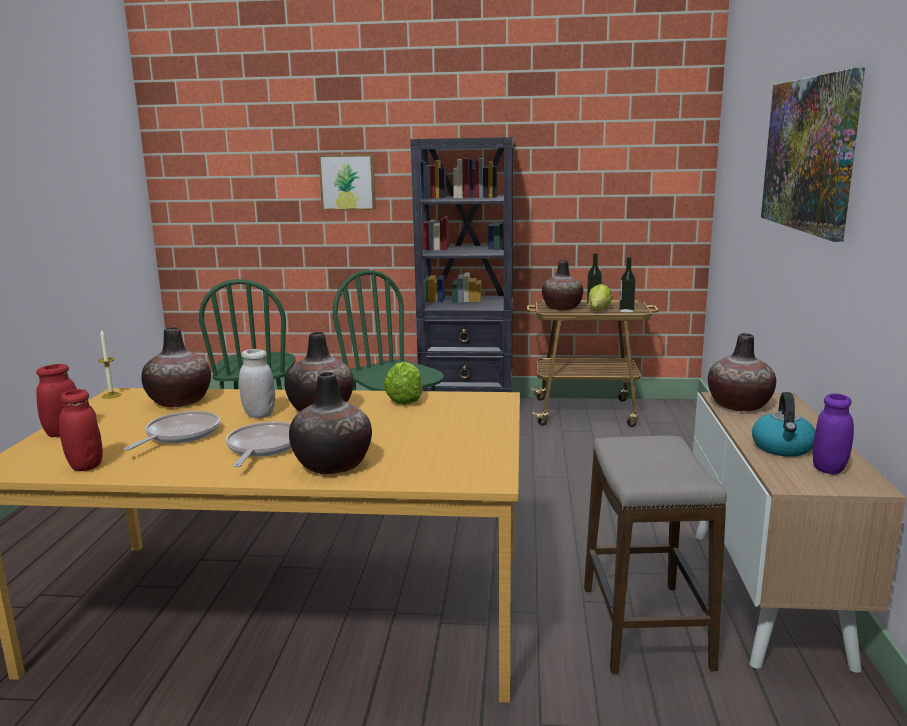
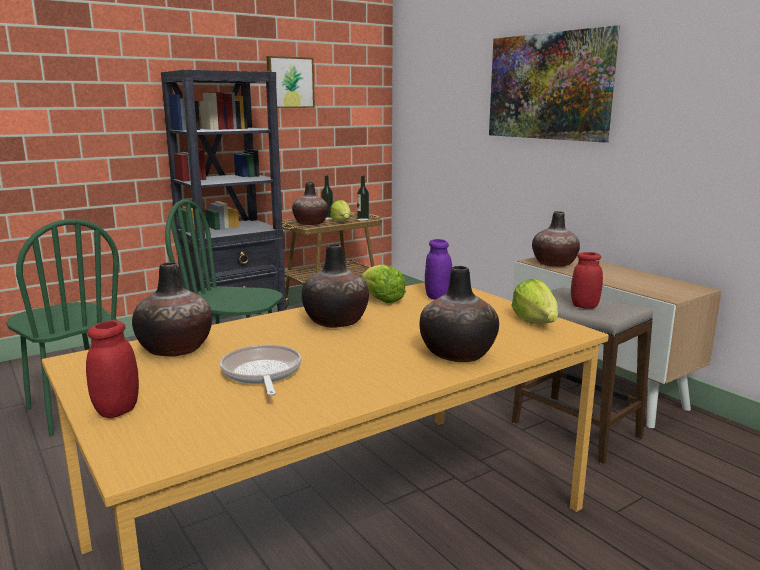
camera: 40 degrees left, 0 degrees up
red jar [59,389,103,471] -> red jar moved to [571,252,603,309]
candle [98,330,122,399] -> none
frying pan [226,422,292,467] -> none
white jar [239,349,275,418] -> none
picture [318,154,376,210] -> picture moved to [266,56,315,108]
kettle [752,392,816,457] -> none
purple jar [813,394,854,474] -> purple jar moved to [425,239,452,300]
none -> lettuce [511,279,558,324]

